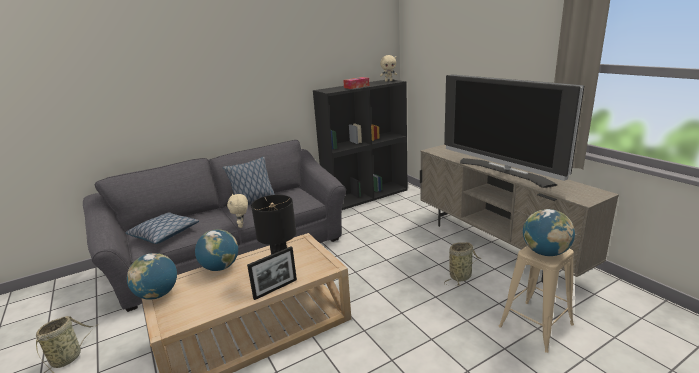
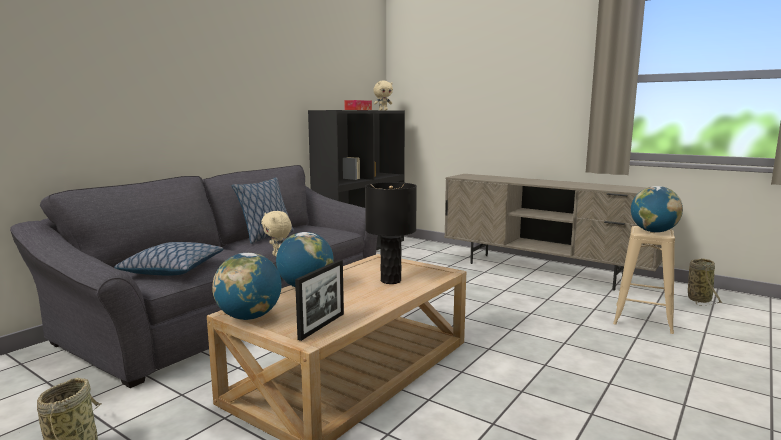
camera: 25 degrees left, 10 degrees down
picture frame [247,247,297,300] -> picture frame moved to [295,260,344,341]
television [444,74,584,188] -> none
basket [444,242,481,286] -> basket moved to [688,258,722,306]

